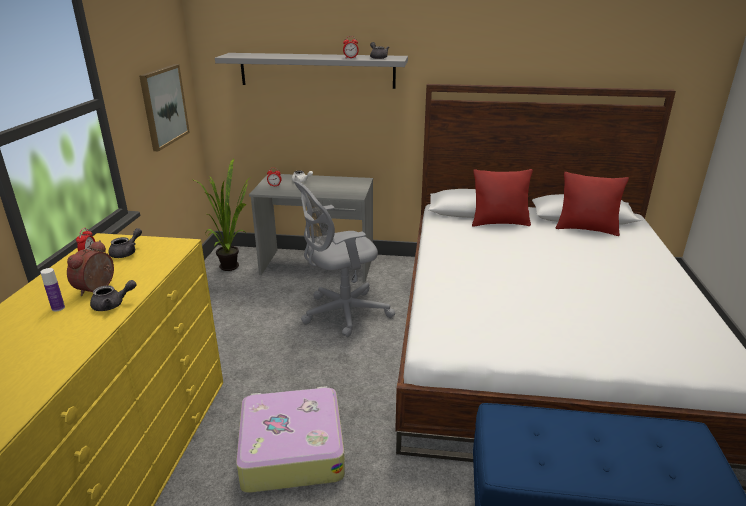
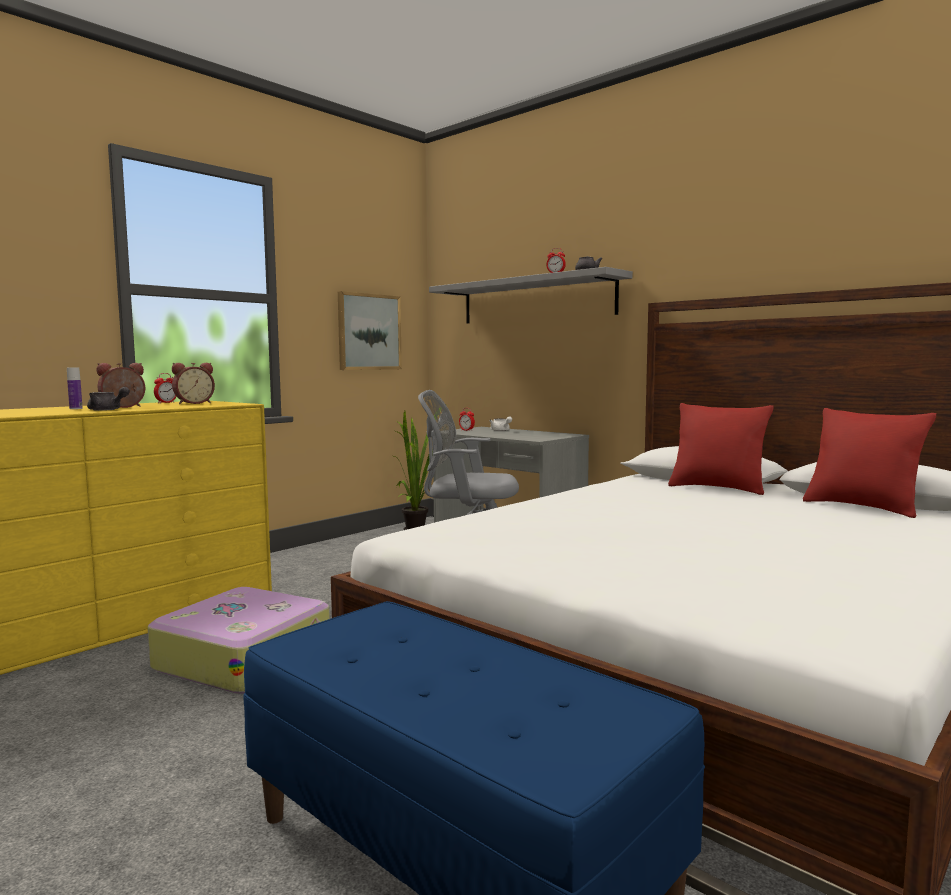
camera: 35 degrees right, 20 degrees down
grey teapot [109,228,142,258] -> alarm clock [172,363,215,404]

